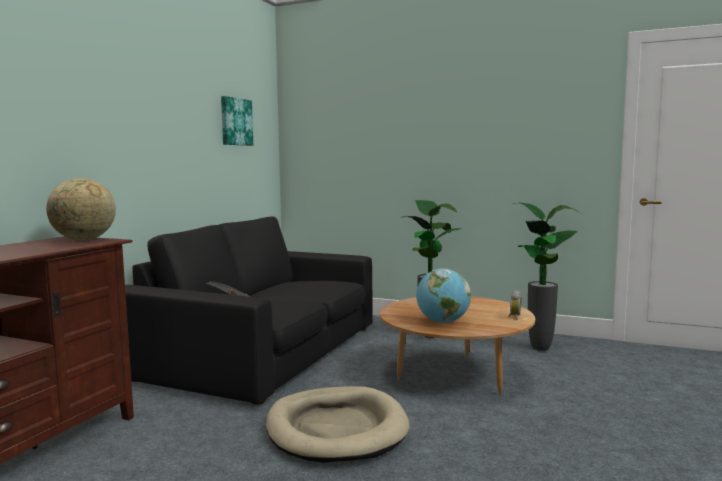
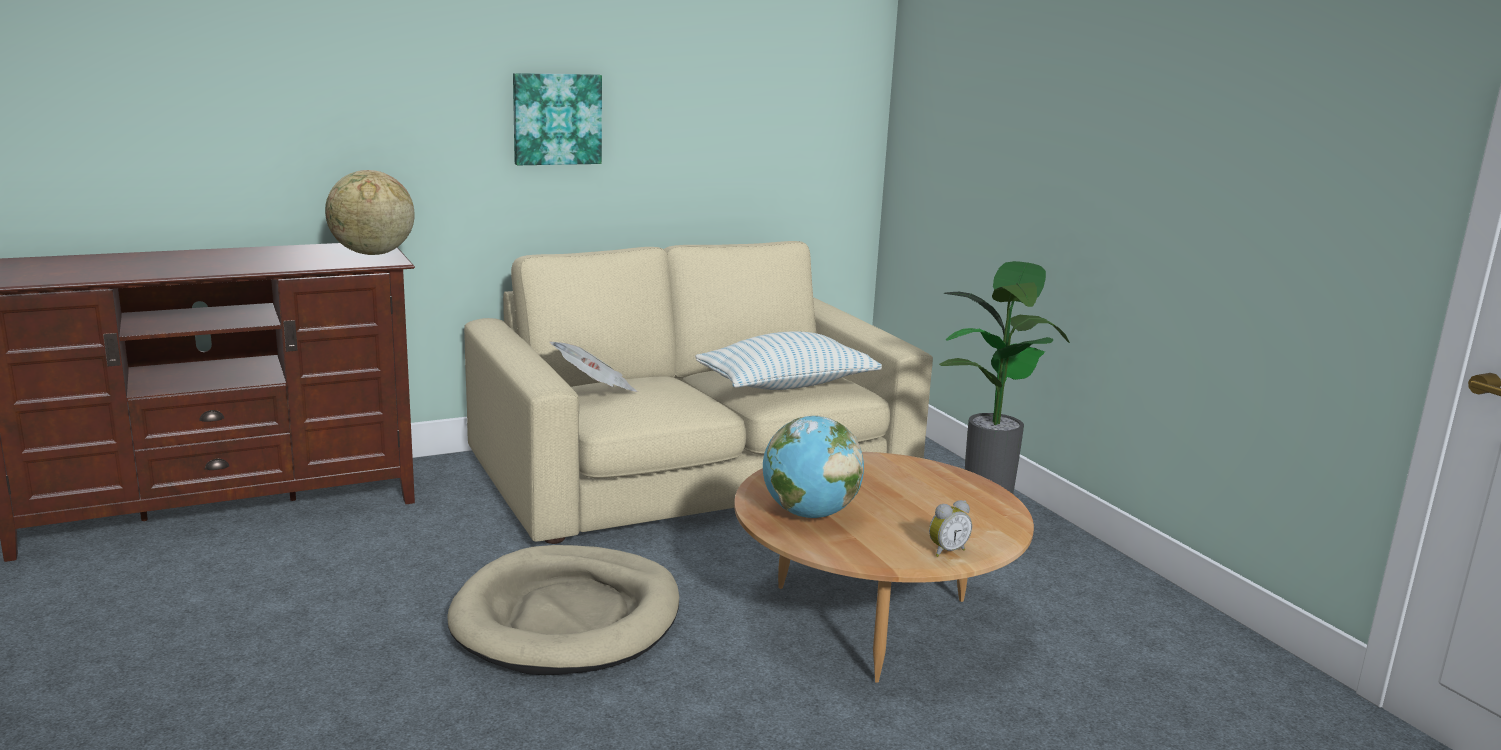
camera: 40 degrees right, 10 degrees up
black sofa [125,217,373,405] -> beige sofa [464,241,933,544]
picture [221,96,253,146] -> picture moved to [513,73,602,165]
potted plant [518,203,580,351] -> none
none -> pillow [695,331,882,390]

